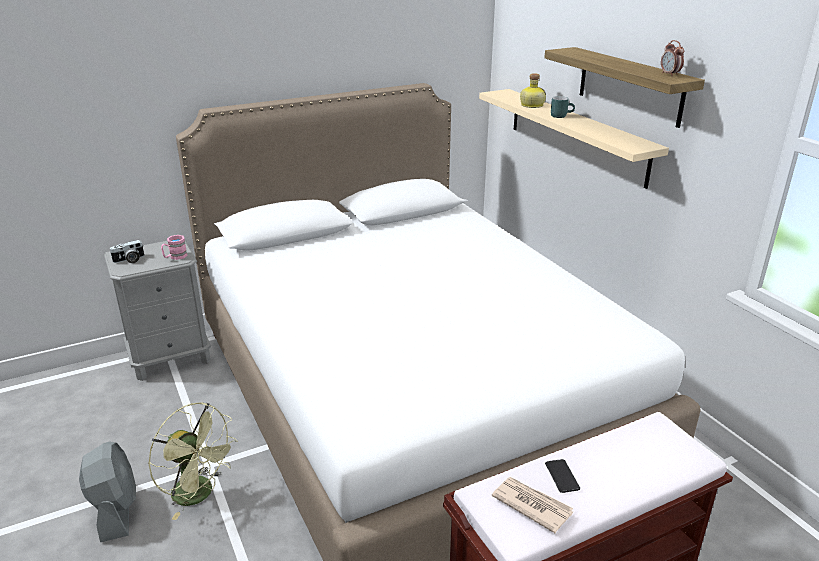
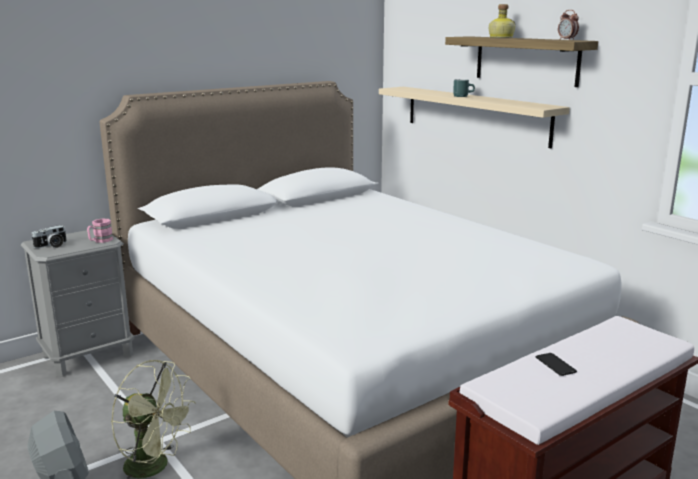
camera: 10 degrees left, 10 degrees down
newspaper [492,477,573,533] -> none
bottle [520,73,546,108] -> bottle moved to [489,4,516,38]

